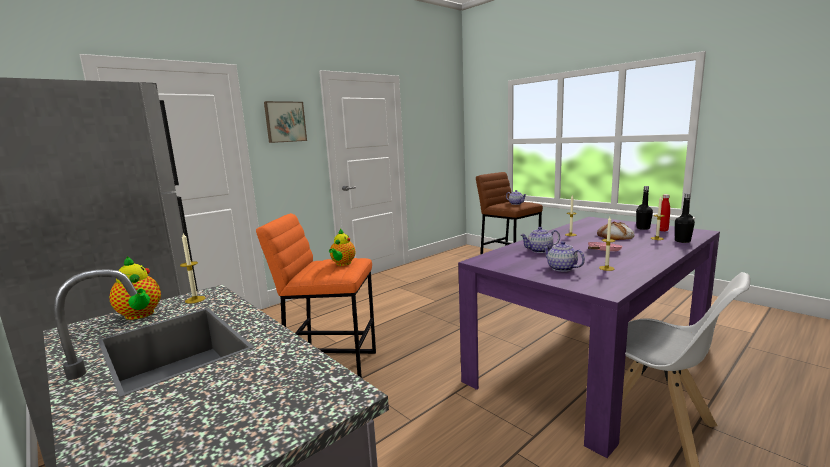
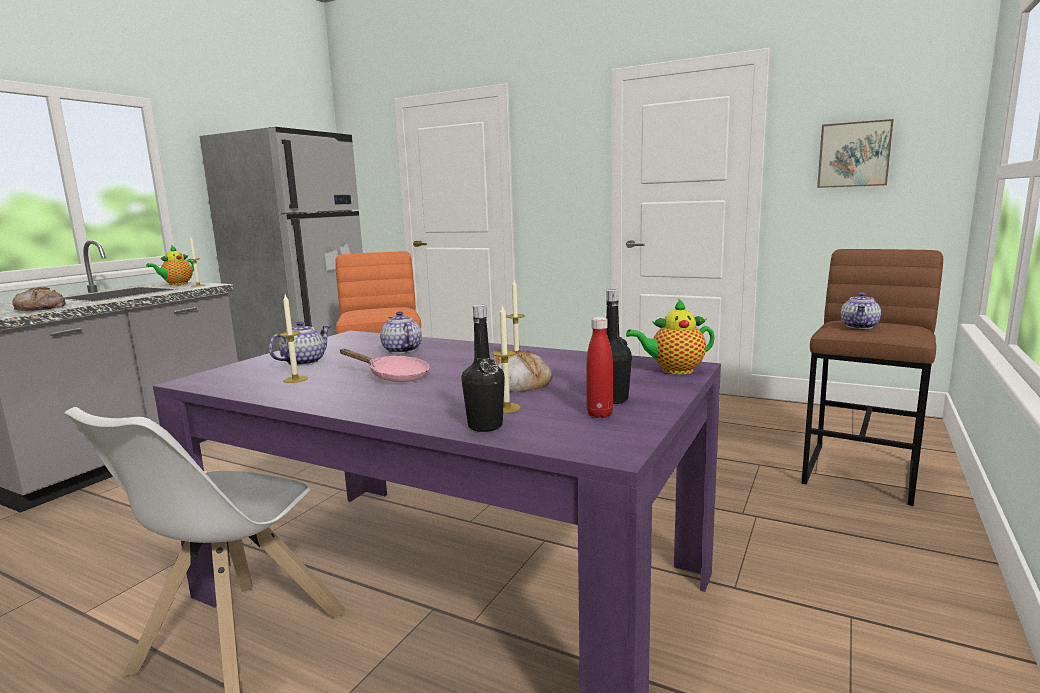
camera: 70 degrees right, 0 degrees up
picture [264,101,307,143] -> picture moved to [817,119,894,188]
teapot [329,229,356,266] -> teapot moved to [626,299,715,375]
none -> bread [12,287,66,311]

